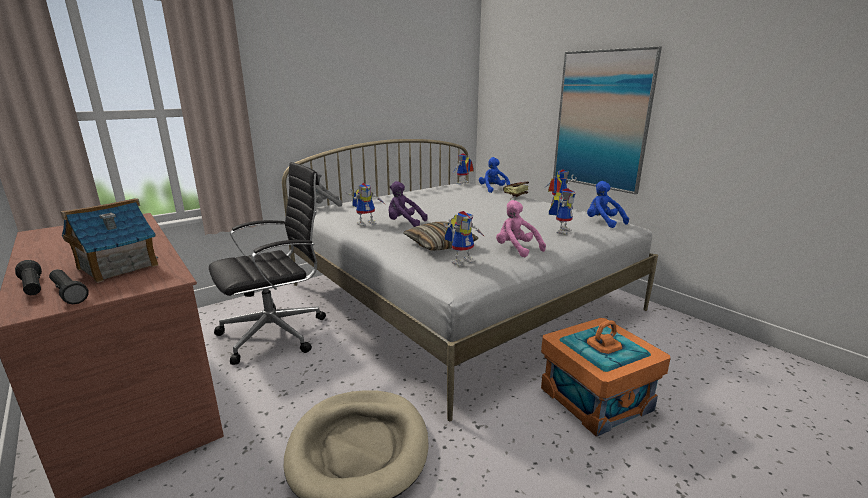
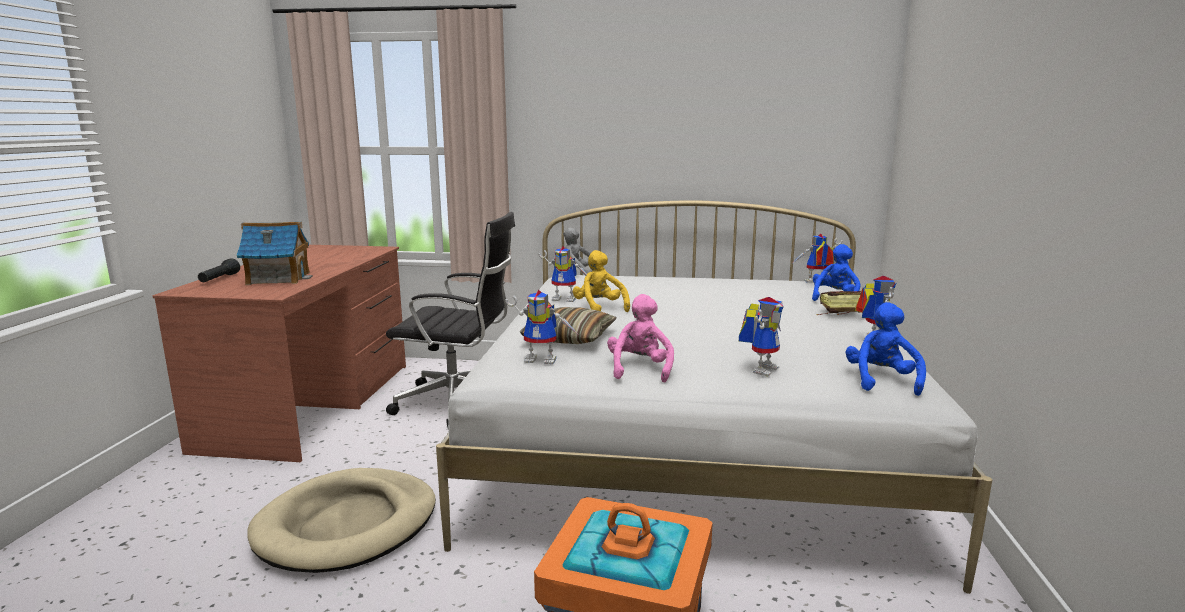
camera: 45 degrees right, 5 degrees down
black flashlight [49,269,89,304] -> none
purple plush toy [388,181,427,227] -> yellow plush toy [573,250,630,312]
toy robot [549,188,576,235] -> toy robot turned 45 degrees counterclockwise [739,297,784,376]
picture [553,46,662,194] -> none

